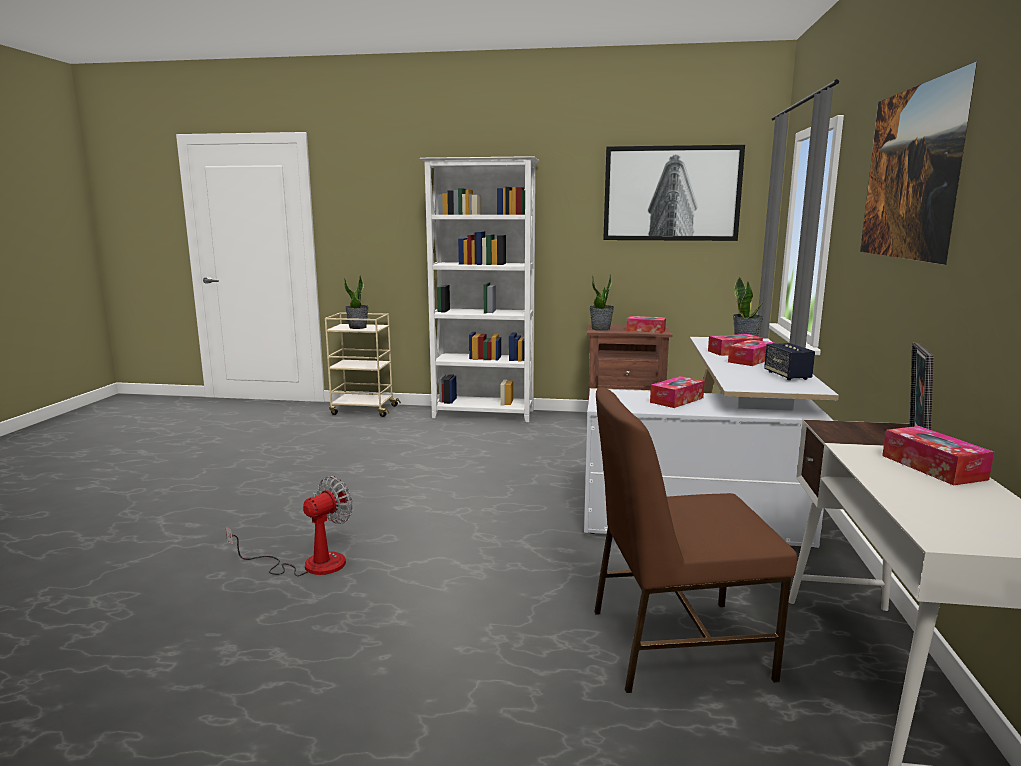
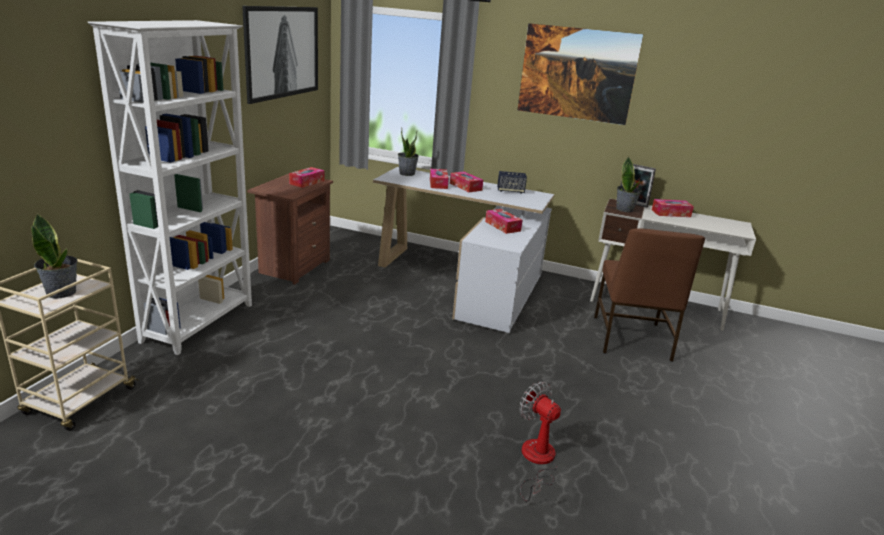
camera: 80 degrees left, 10 degrees up
potted plant [589,273,614,331] -> potted plant moved to [616,156,642,212]

